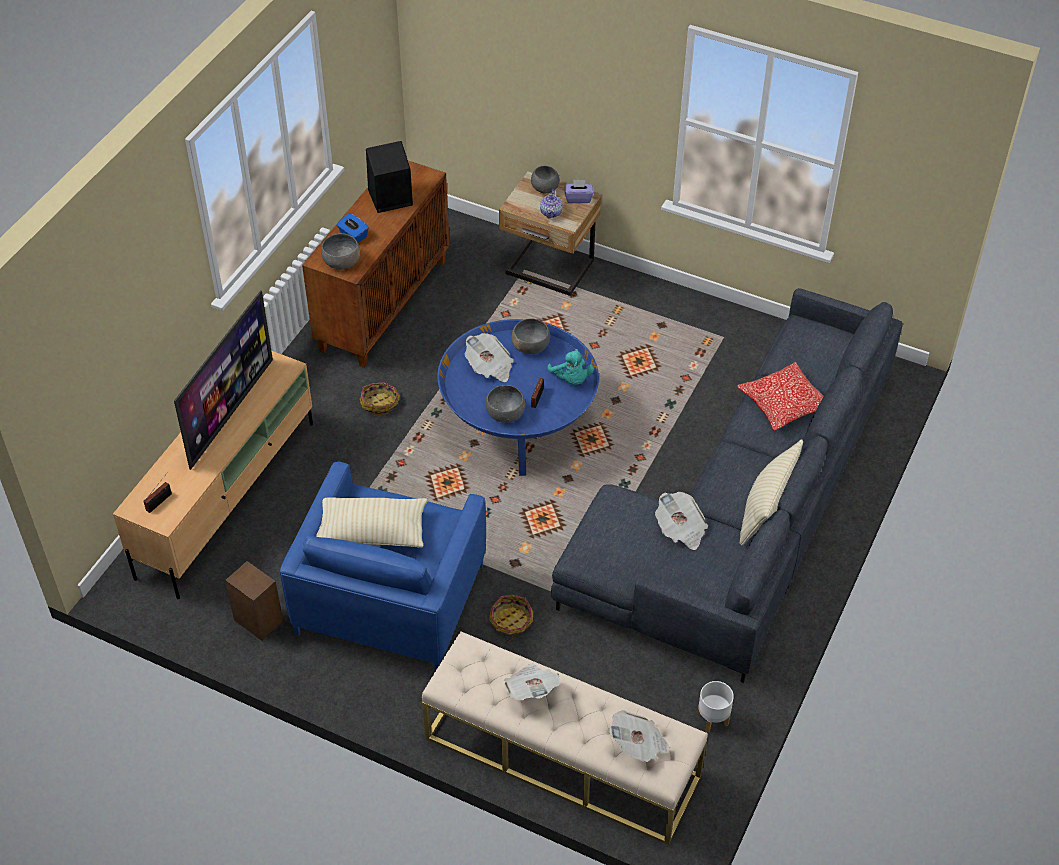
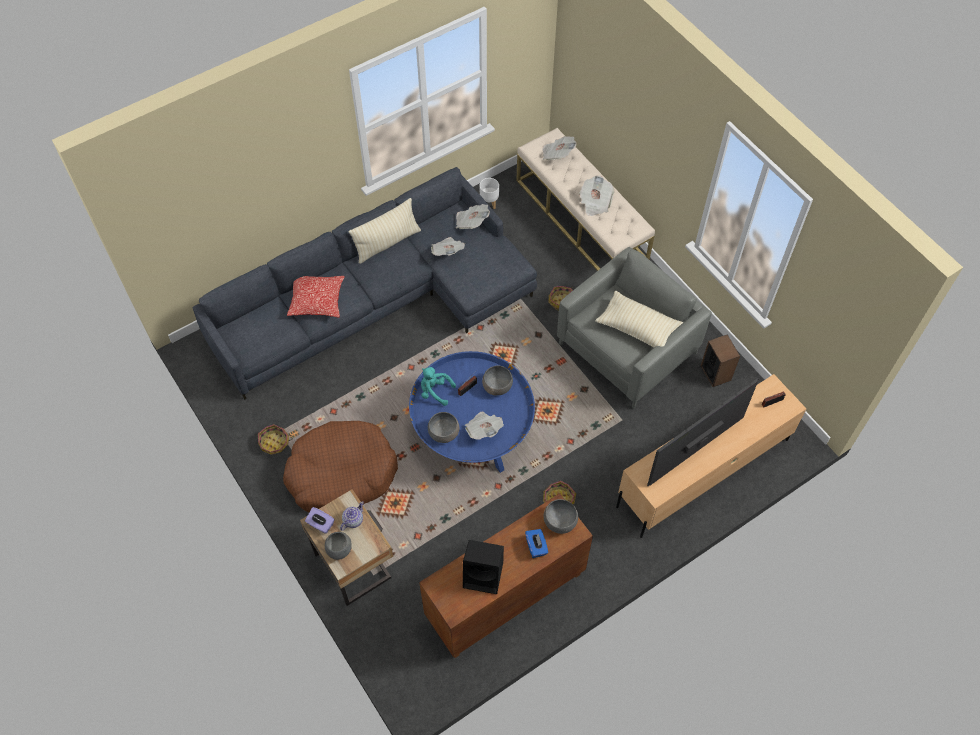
camera: 150 degrees left, 10 degrees up
blue armchair [280,461,486,671] -> grey armchair [557,247,712,409]
turquoise plush toy [547,349,594,385] -> turquoise plush toy turned 75 degrees counterclockwise [421,367,456,406]
none -> basket [258,424,293,455]
none -> brown dog bed [283,421,398,512]
none -> newspaper [456,204,490,229]

